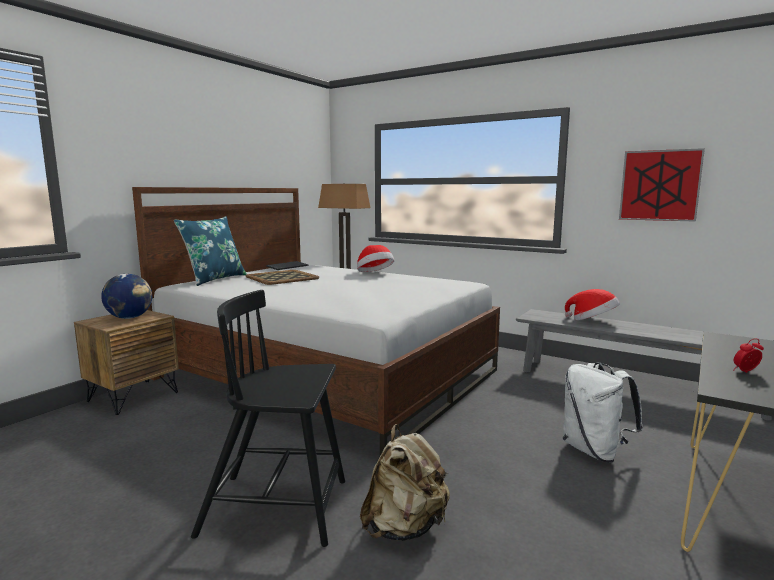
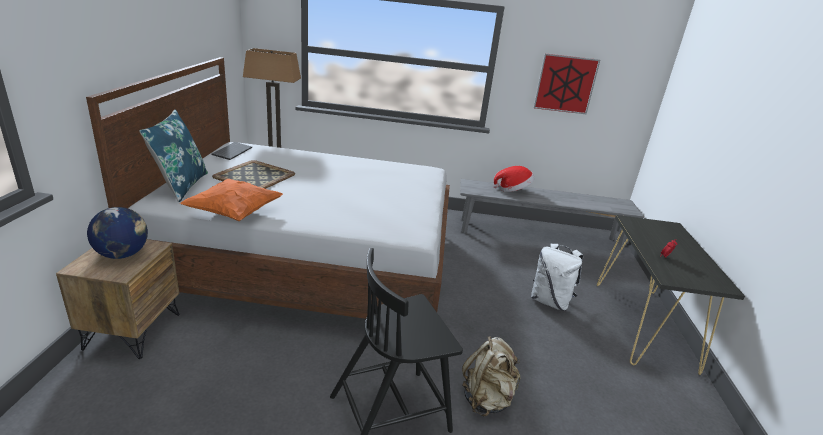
camera: 30 degrees left, 15 degrees up
hat [357,245,394,272] -> none
none -> orange pillow [180,179,283,221]

